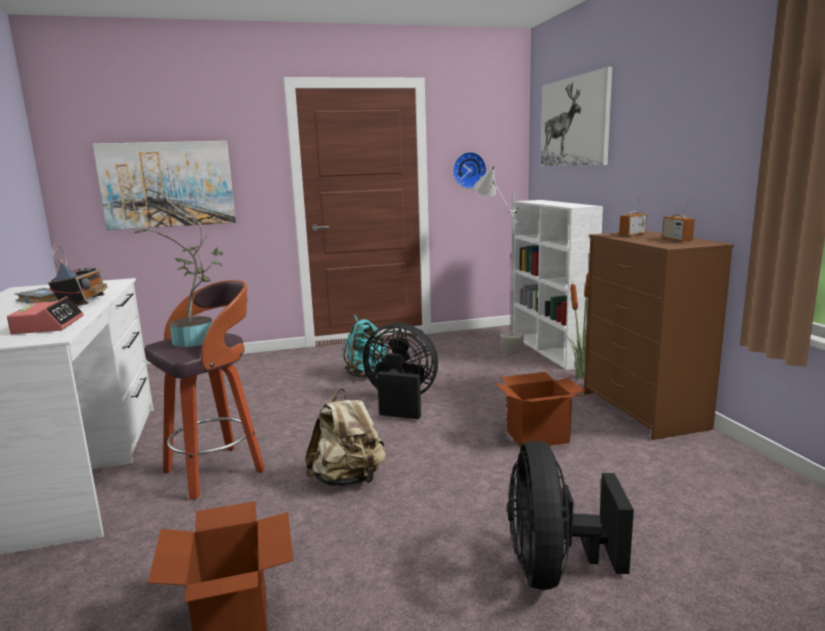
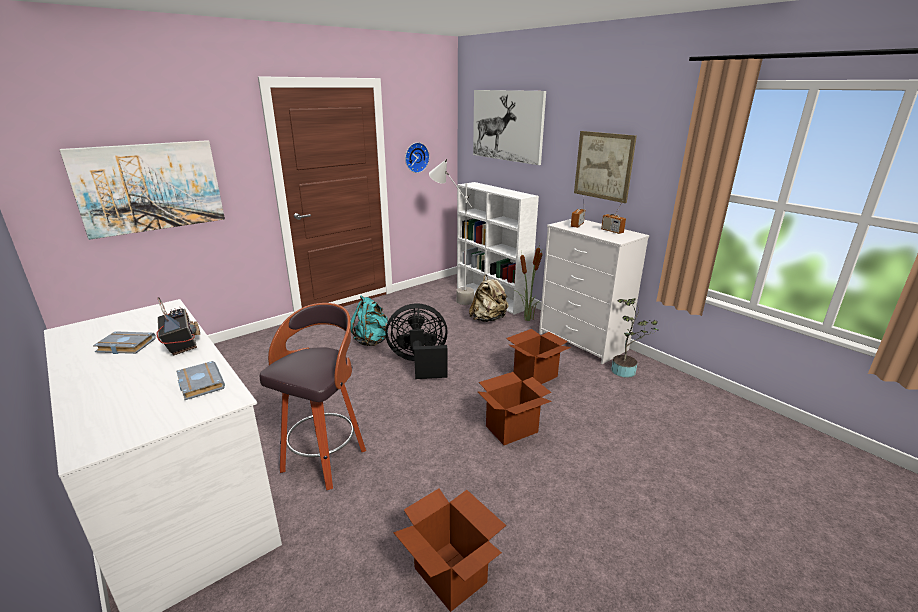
camera: 25 degrees left, 10 degrees up
alarm clock [7,296,84,334] -> grey book [176,361,225,400]
potted plant [135,210,223,347] -> potted plant moved to [611,298,658,378]
beige backpack [305,389,386,486] -> beige backpack moved to [469,274,509,322]
black fan [507,441,634,590] -> none
brown dresser [584,231,734,440] -> white dresser [539,219,649,364]
none -> cardboard box [477,372,552,445]
none -> picture [574,131,637,203]

